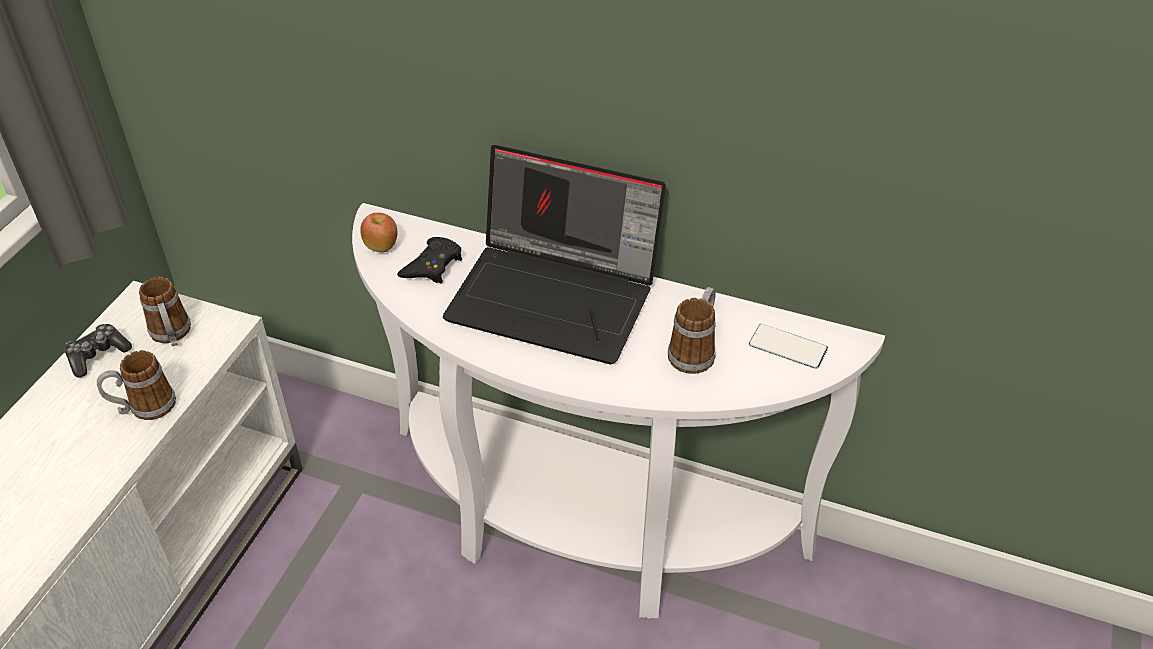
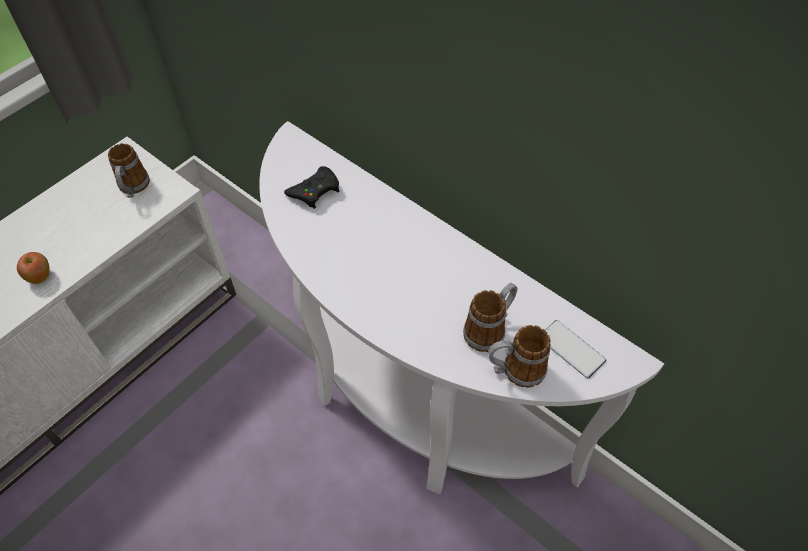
camera: 20 degrees right, 10 degrees up
game controller [64,324,132,378] -> none
mug [97,350,176,420] -> mug moved to [488,325,551,388]
apple [360,213,397,253] -> apple moved to [17,252,50,284]
laptop [443,145,666,364] -> none

